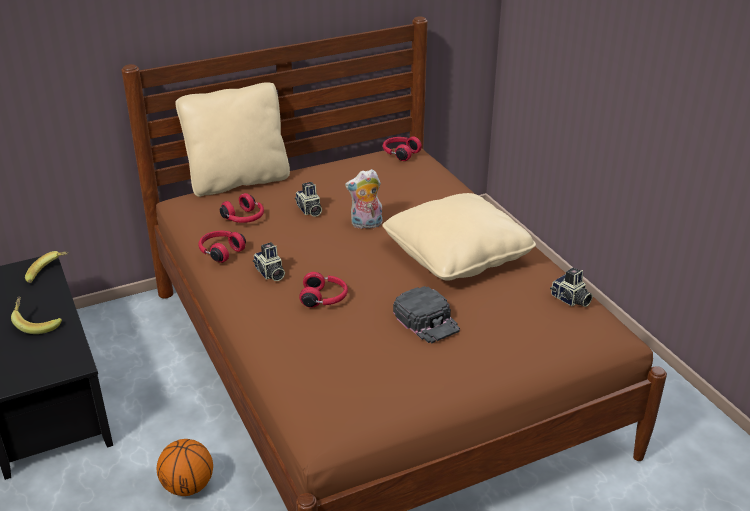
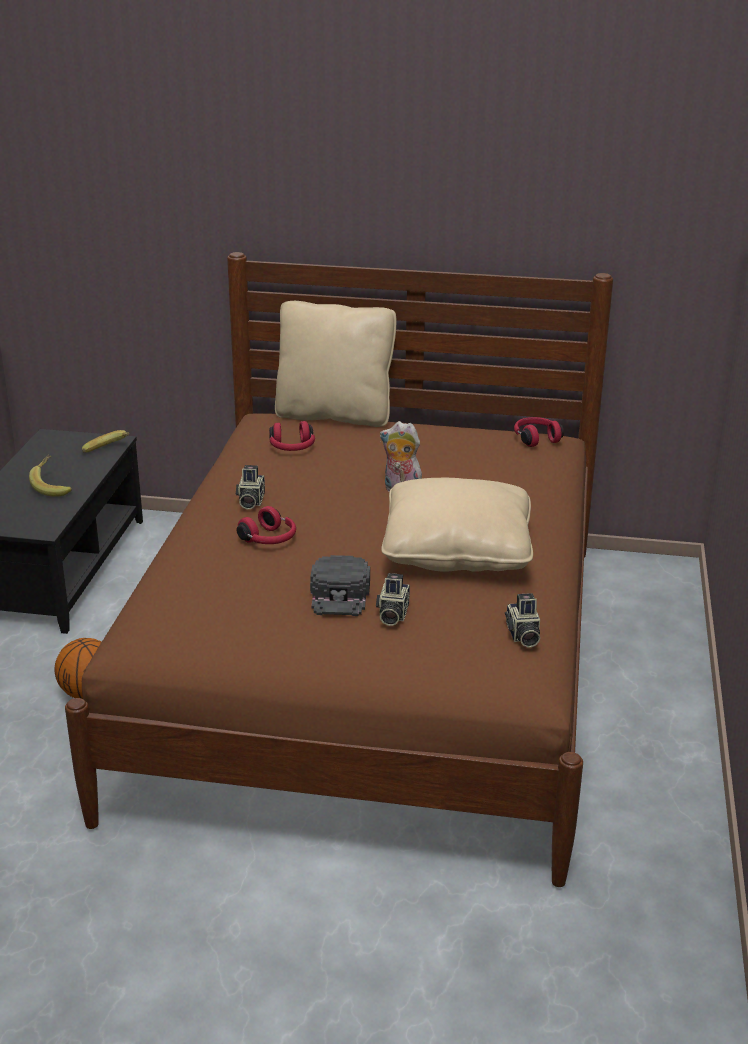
camera: 35 degrees right, 5 degrees down
red headphones [198,231,246,263] -> none
camera [295,182,322,217] -> camera moved to [376,573,410,626]

